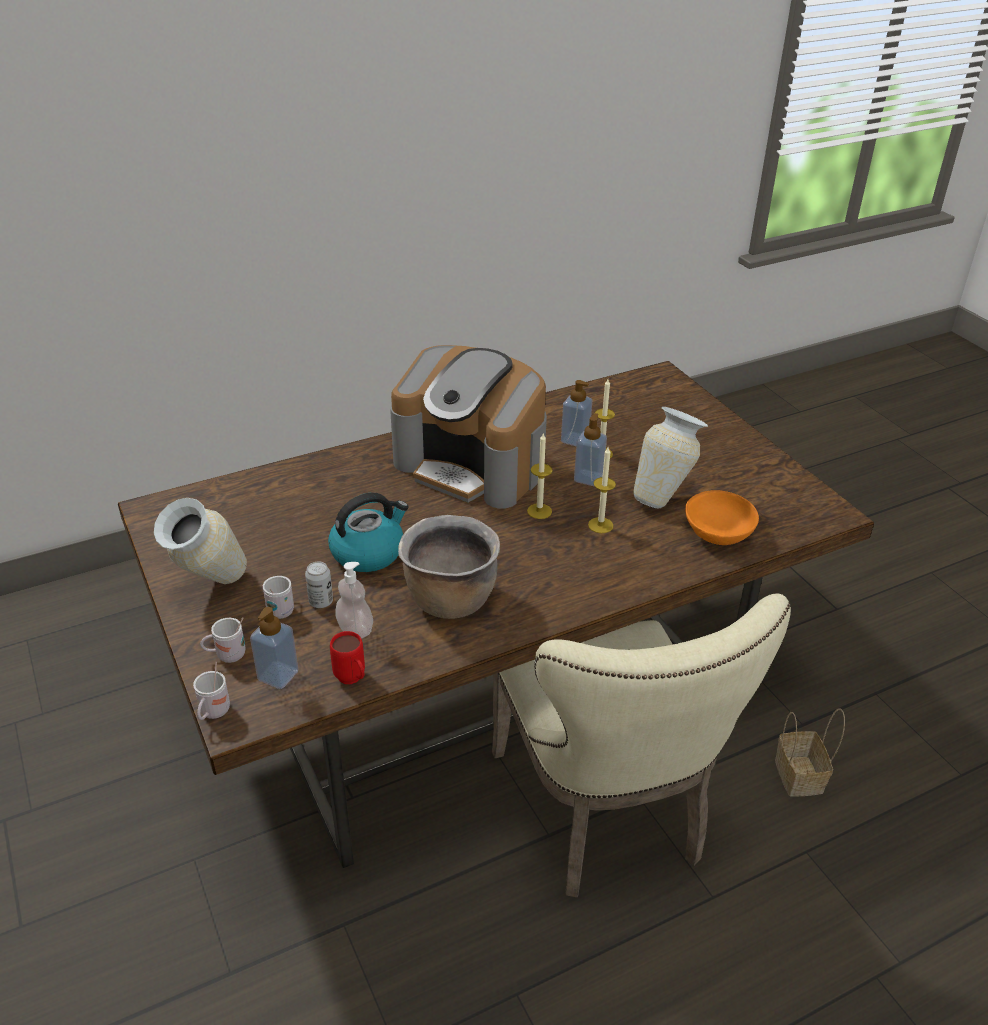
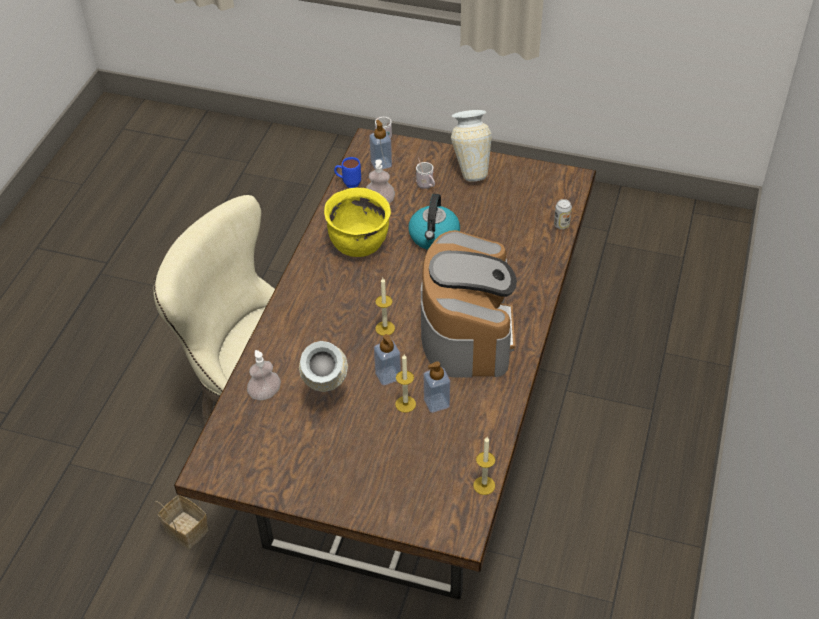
camera: 135 degrees right, 10 degrees up
white mug [200,617,246,663] -> none
can [305,561,333,608] -> can moved to [554,199,572,229]
red mug [330,631,365,684] -> blue mug [334,157,361,188]
coffee machine [390,345,547,509] -> coffee machine turned 105 degrees clockwise [421,230,517,378]
brown cooking pot [398,515,500,619] -> yellow cooking pot [324,188,391,257]
candle [588,447,616,533] -> candle moved to [473,437,495,495]
orange bowl [685,490,759,545] -> soap dispenser [247,350,281,400]

